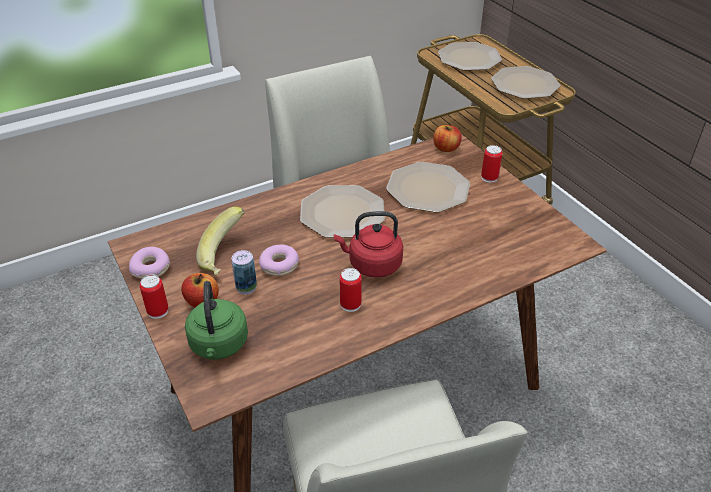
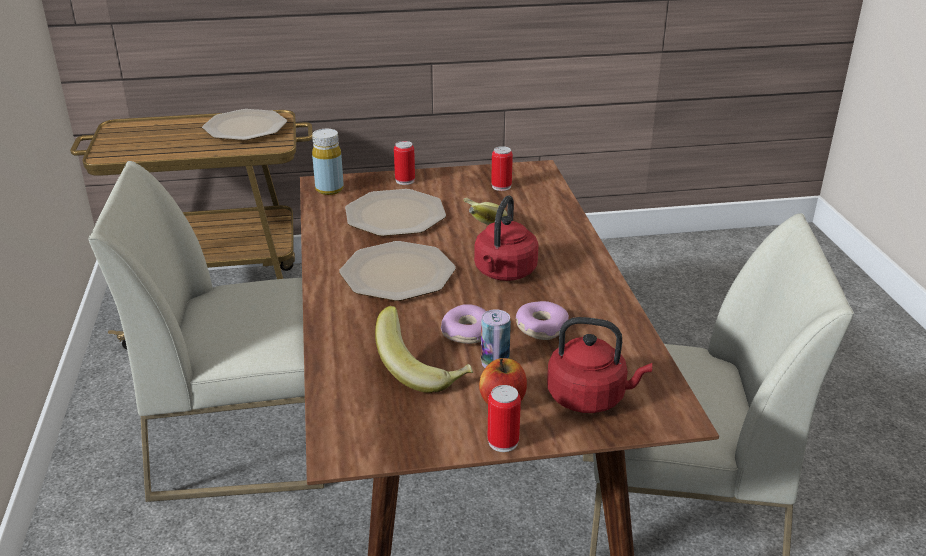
camera: 70 degrees left, 10 degrees down
donut [129,247,170,279] -> donut moved to [516,301,569,340]
green kettle [185,281,248,359] -> red kettle [547,317,652,413]
can [340,268,362,312] -> can moved to [491,146,513,191]
apple [433,125,462,152] -> yellow bottle [312,129,344,195]
plate [438,42,502,71] -> none
none -> banana [463,198,507,225]

